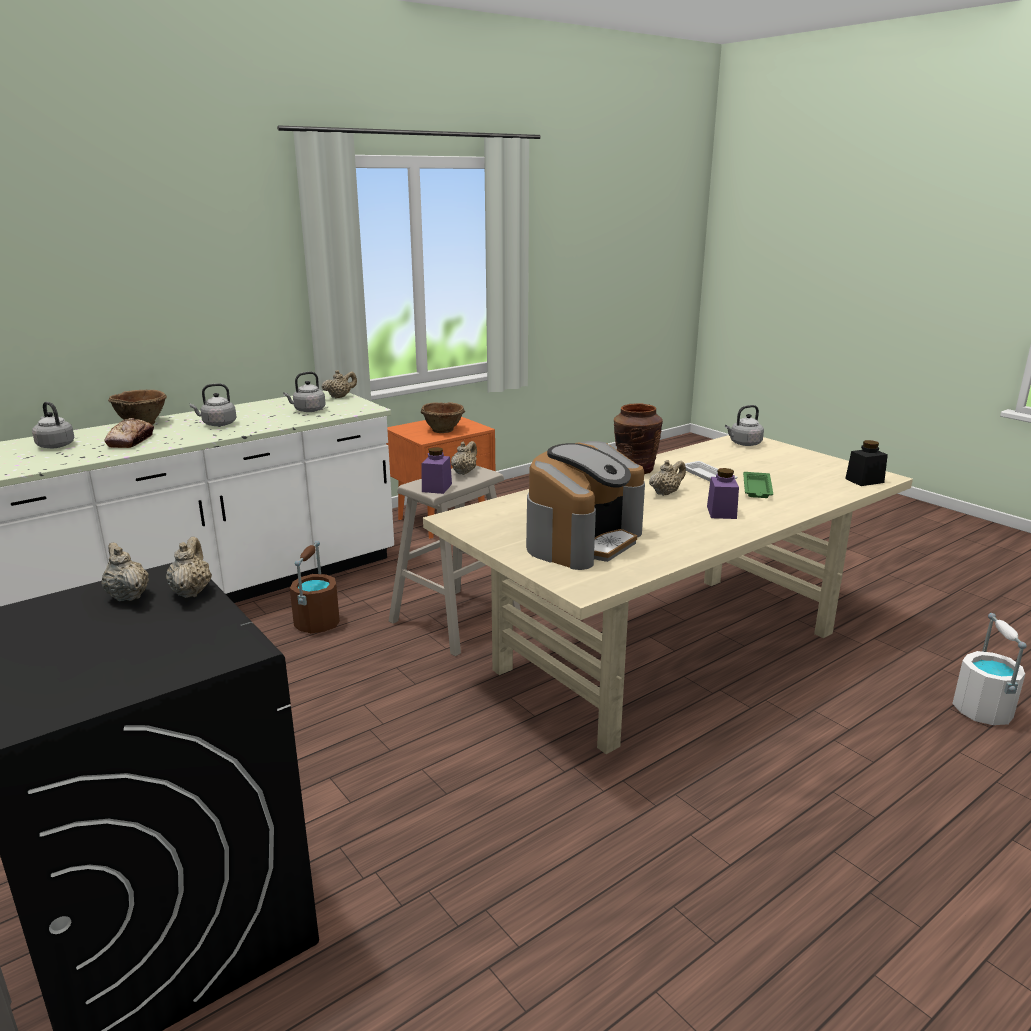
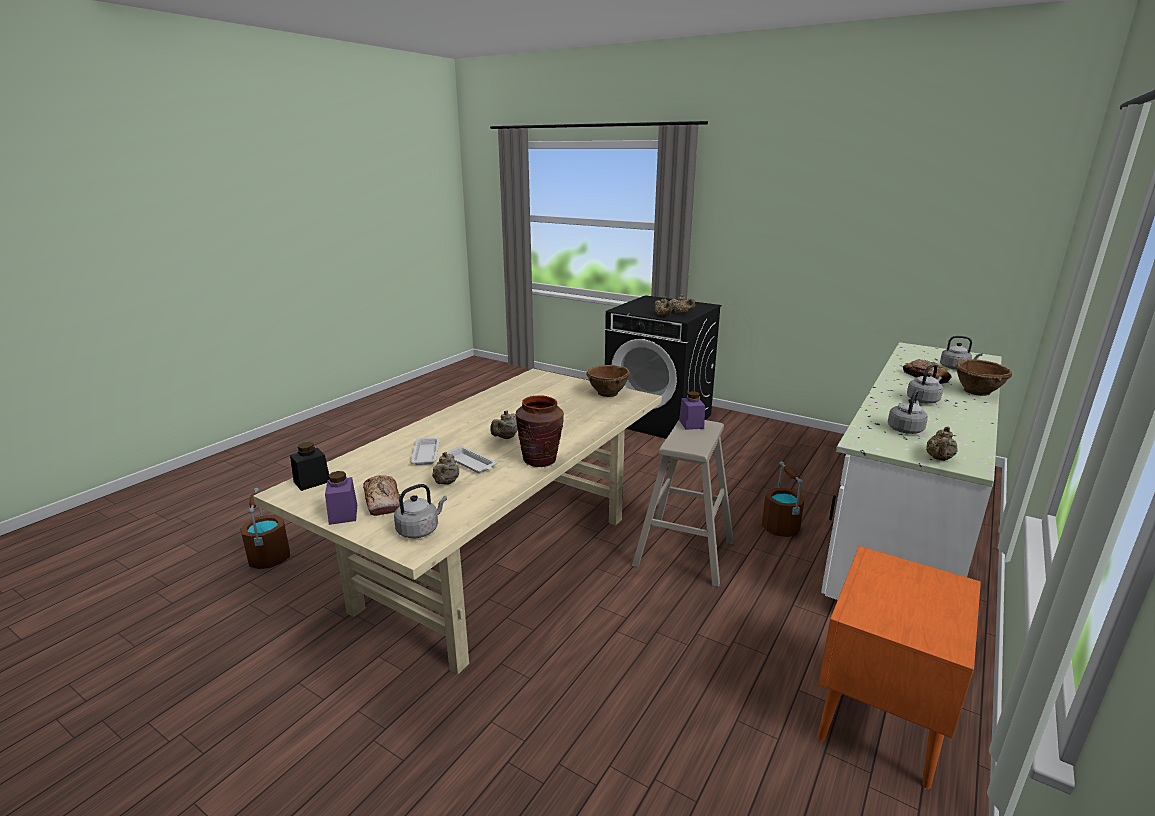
camera: 160 degrees right, 0 degrees up
brown bowl [421,402,465,433] -> brown bowl moved to [586,365,630,397]
beige teapot [451,441,477,475] -> beige teapot moved to [432,452,459,485]
coffee machine [526,441,645,570] -> none
purple jar [707,468,739,519] -> purple jar moved to [325,471,357,525]
green tray [743,472,773,498] -> white tray [410,438,440,465]
white bucket [952,613,1027,725] -> brown bucket [240,488,290,569]
none -> bread [363,475,400,516]

